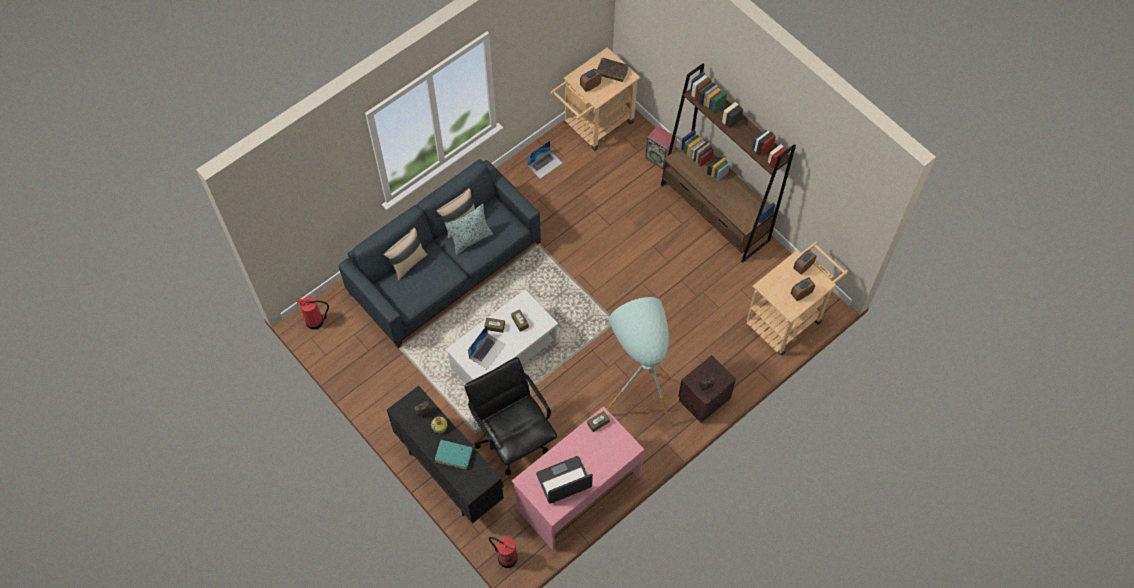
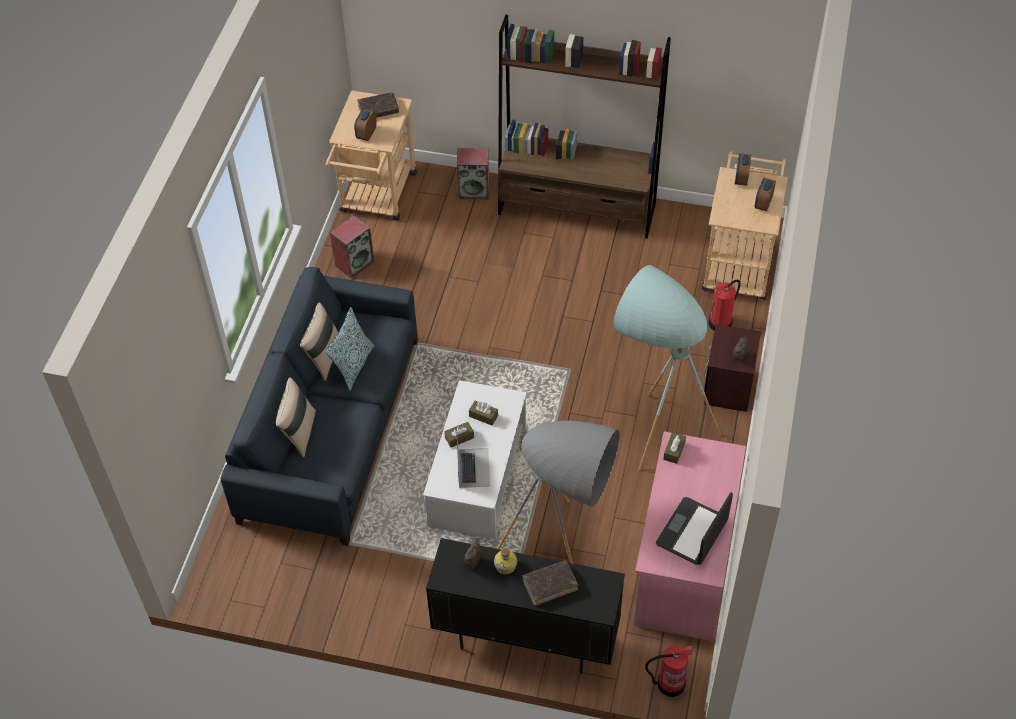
camera: 35 degrees left, 10 degrees down
fire extinguisher [296,297,329,330] -> fire extinguisher moved to [708,280,741,331]
turquoise book [435,440,473,470] -> brown book [522,560,578,606]
black office chair [464,357,557,475] -> grey floor lamp [497,421,620,564]
laptop [527,140,562,179] -> speaker [330,216,374,279]

